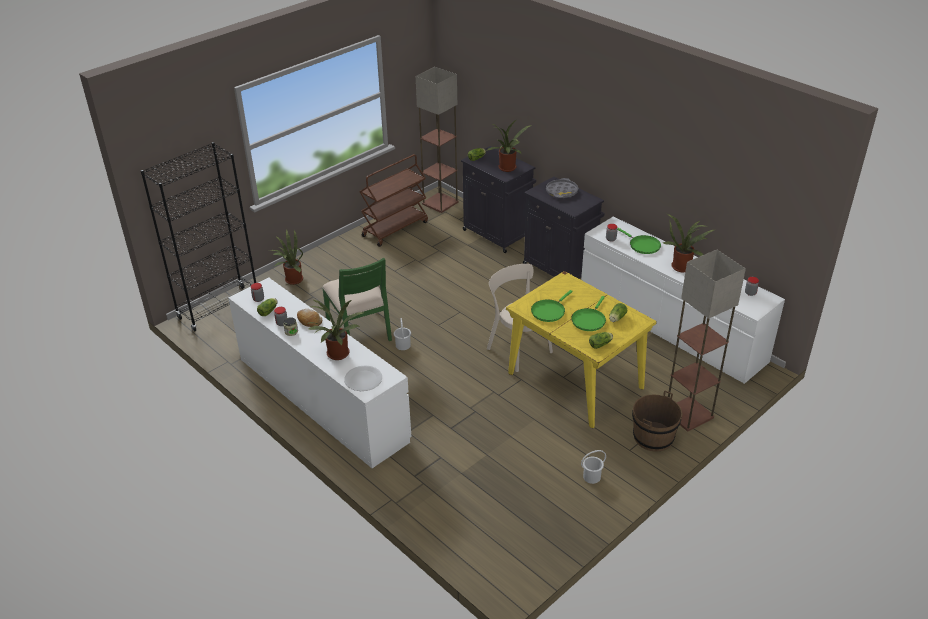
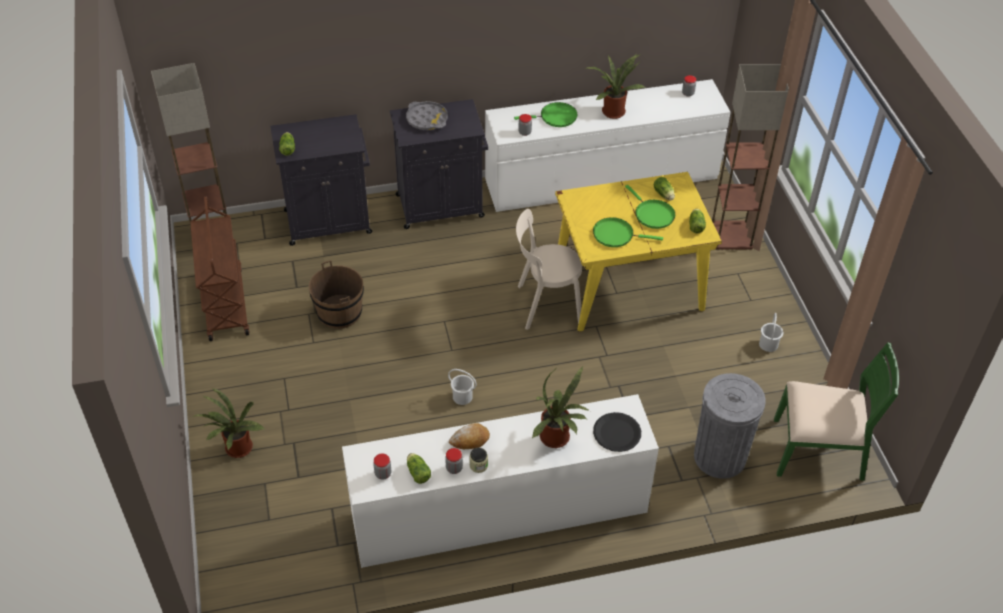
camera: 60 degrees left, 10 degrees up
black bookcase [141,142,256,332] -> none
green chair [322,258,392,341] -> green chair moved to [774,342,899,481]
white plate [344,365,382,391] -> black plate [593,412,641,452]
potted plant [486,119,532,172] -> none
green frying pan [531,290,573,322] -> green frying pan turned 120 degrees clockwise [593,217,663,247]
brown bucket [632,390,682,451] -> brown bucket moved to [309,260,364,329]
none -> grey trash can [694,373,766,479]

